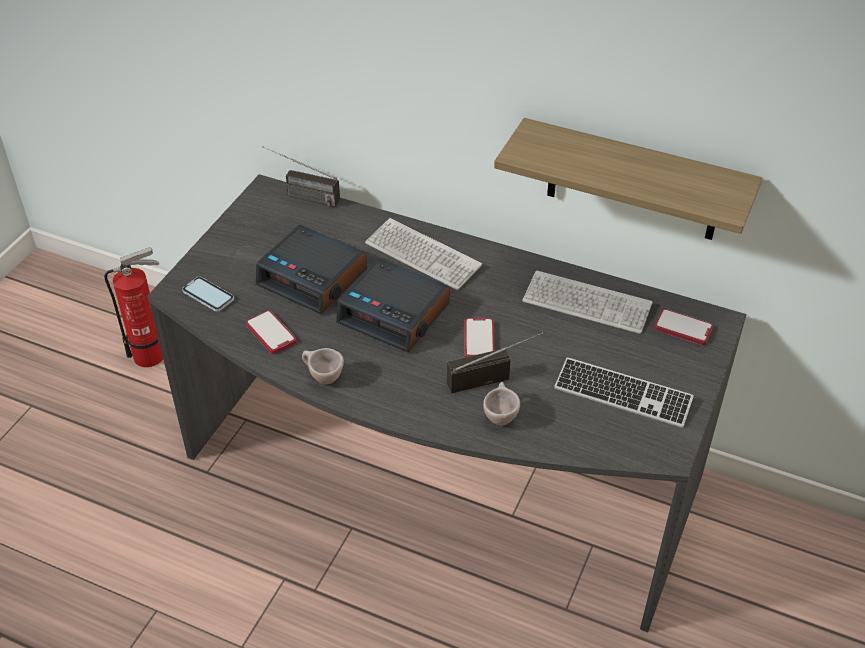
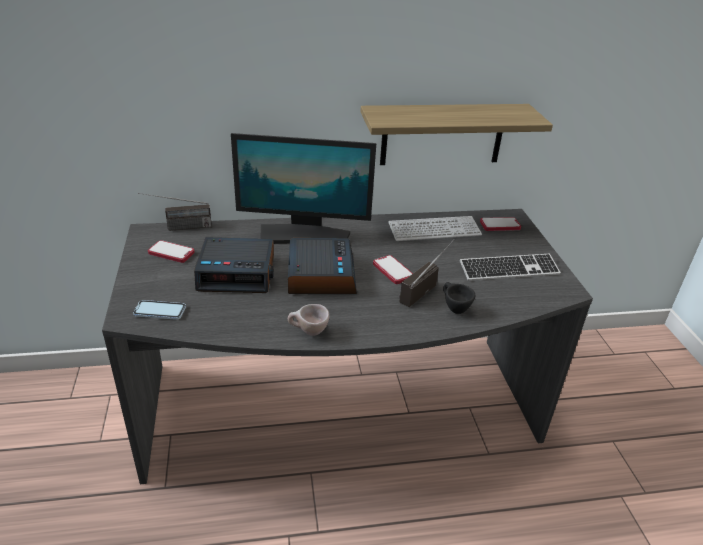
camera: 35 degrees left, 10 degrees down
fire extinguisher [104,247,163,367] -> none
phone [246,310,296,354] -> phone moved to [148,240,195,263]
alarm clock [336,258,450,353] -> alarm clock turned 90 degrees counterclockwise [288,238,357,294]
keyboard [365,218,482,290] -> monitor [231,133,376,244]
beige cup [483,382,520,426] -> black cup [443,282,476,314]

